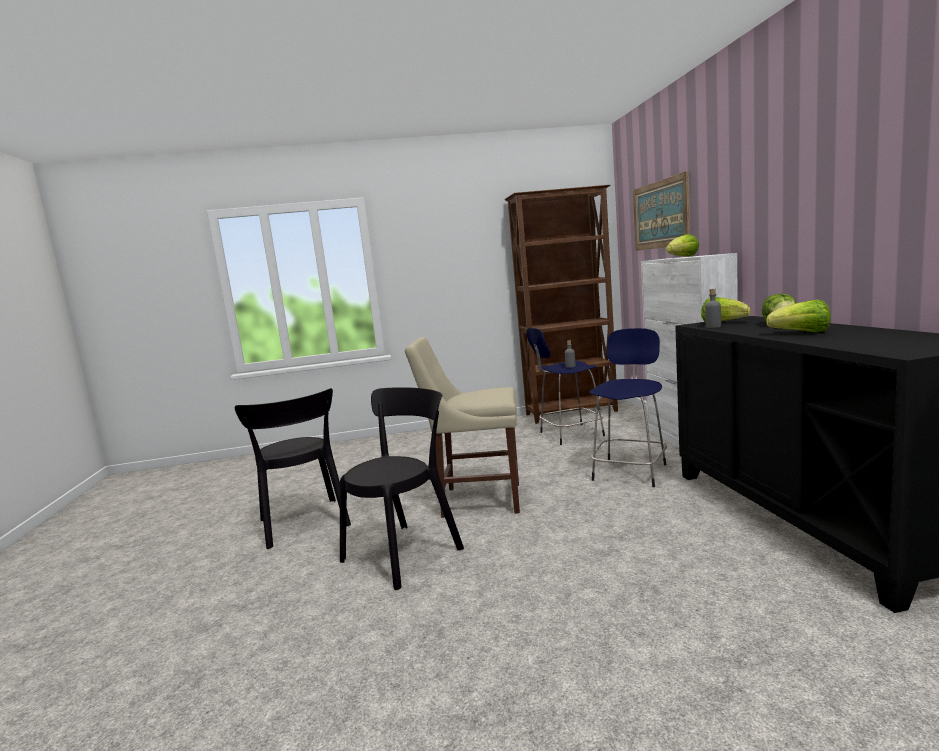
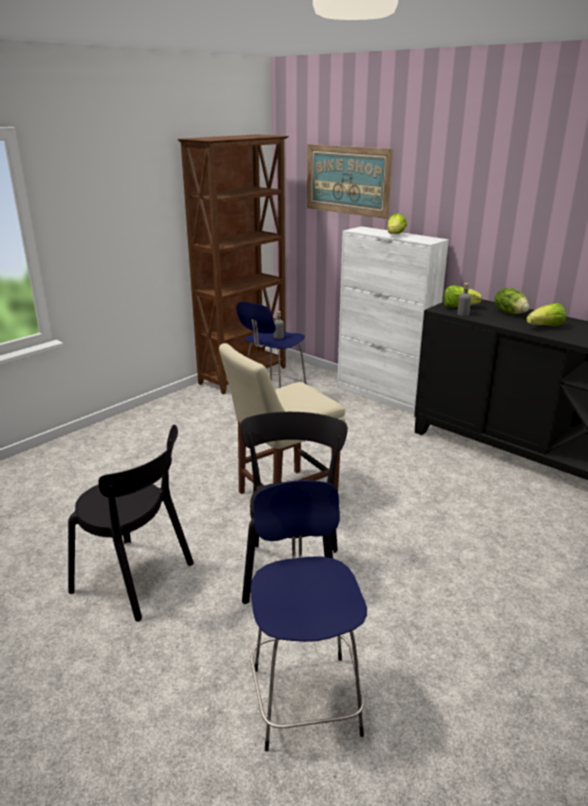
camera: 40 degrees left, 15 degrees up
blue stool [589,328,667,487] -> blue stool moved to [250,480,367,751]

